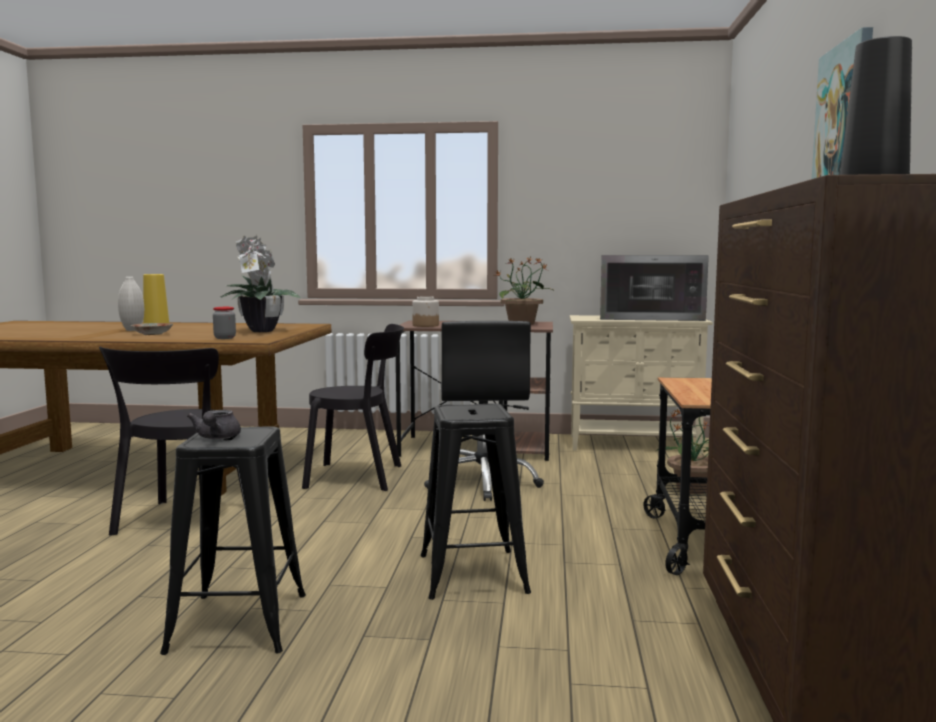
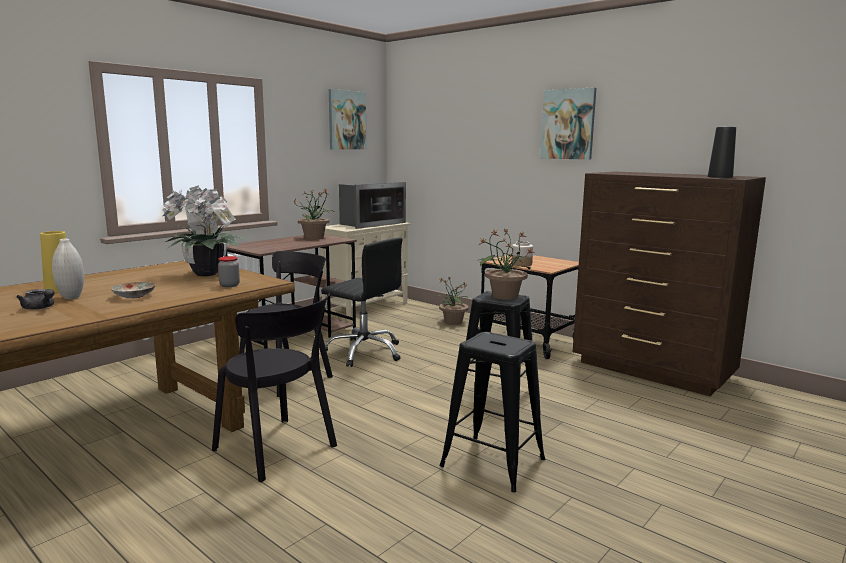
camera: 55 degrees left, 5 degrees up
grey teapot [187,410,241,439] -> grey teapot moved to [16,289,54,310]
jar [412,296,439,327] -> jar moved to [512,241,533,266]
none -> picture [329,89,366,150]
none -> potted plant [477,228,534,300]

